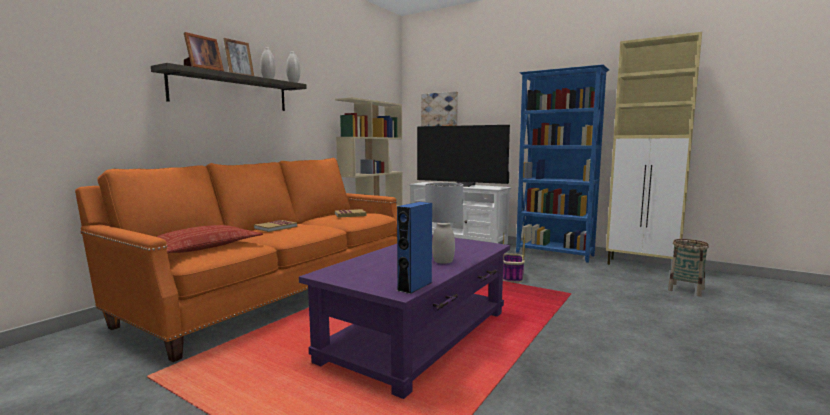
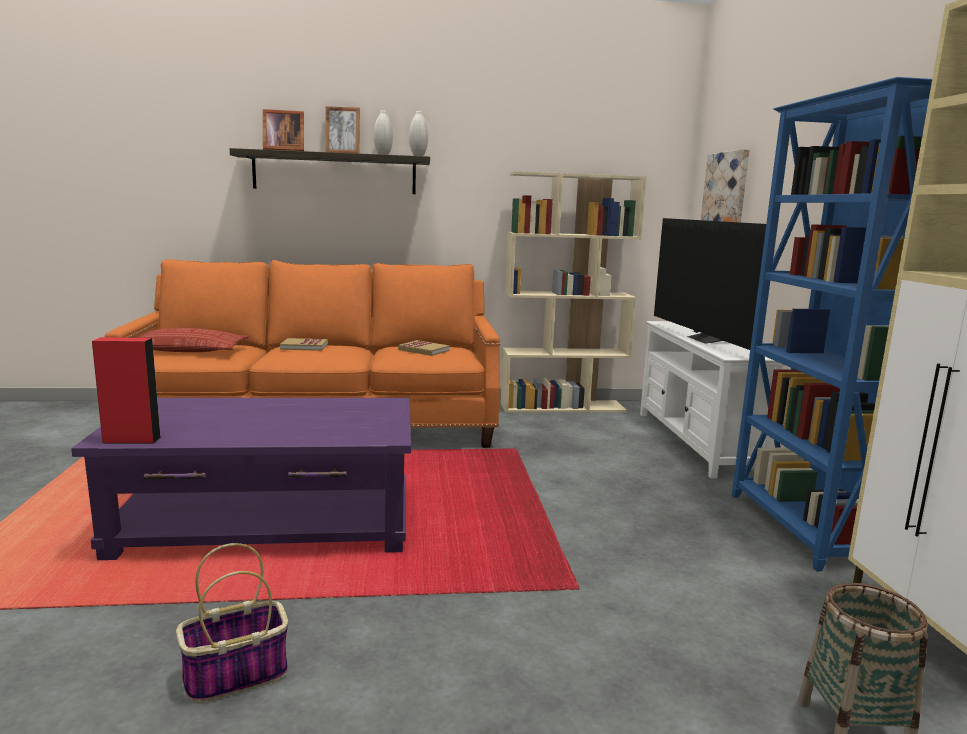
camera: 50 degrees right, 5 degrees up
blue speaker [397,202,432,294] -> red speaker [92,337,161,444]
grey table lamp [425,183,463,264] -> none
basket [503,233,525,282] -> basket moved to [176,543,288,703]

